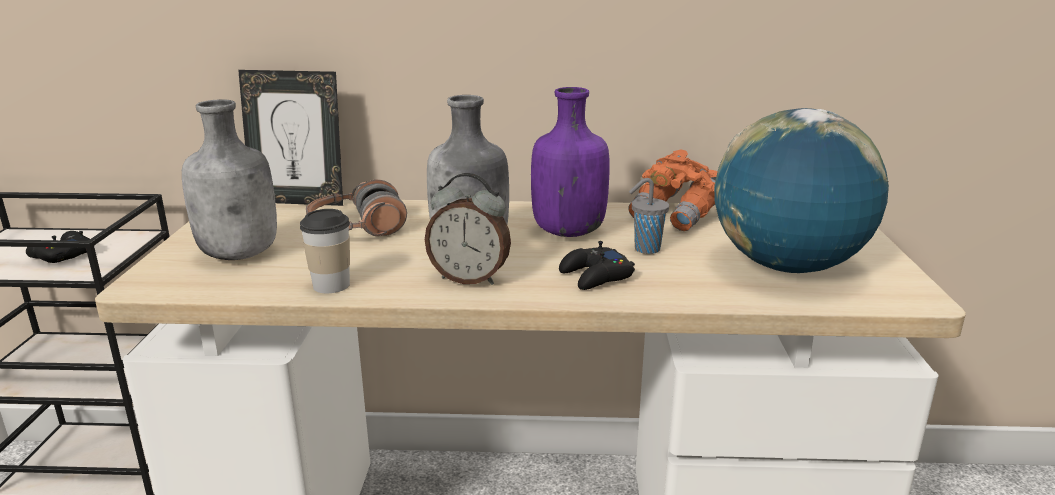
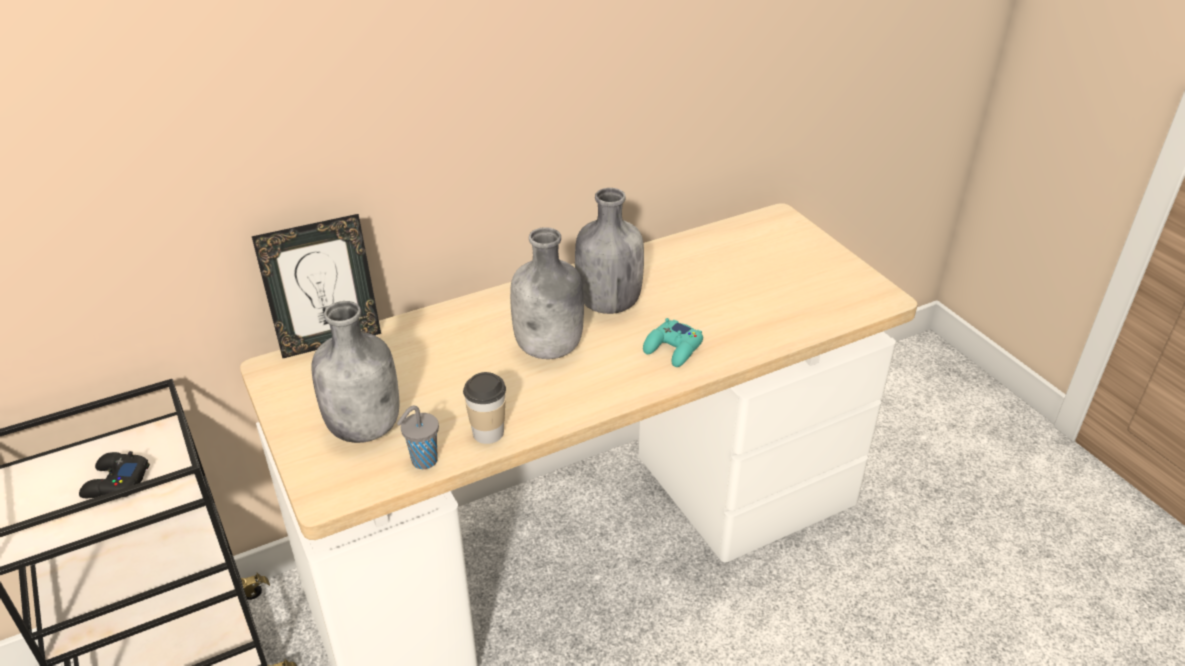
camera: 30 degrees left, 15 degrees up
headphones [306,180,407,236] -> none
alarm clock [425,173,511,285] -> none
purple bottle [531,87,610,237] -> grey bottle [575,188,644,314]
black game controller [559,241,635,290] -> turquoise game controller [643,318,703,367]
orange binoculars [628,149,718,231] -> none
grey cup [629,178,669,254] -> grey cup moved to [397,406,439,469]
globe [714,108,889,273] -> none

